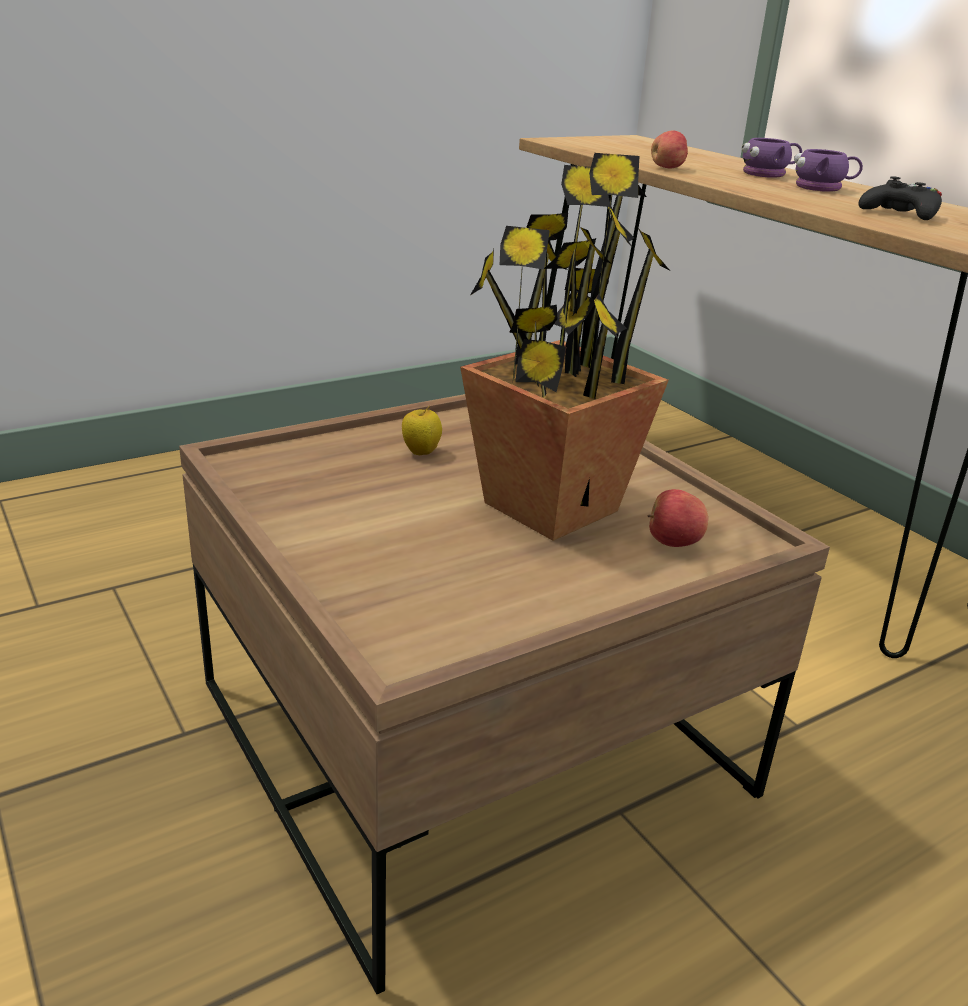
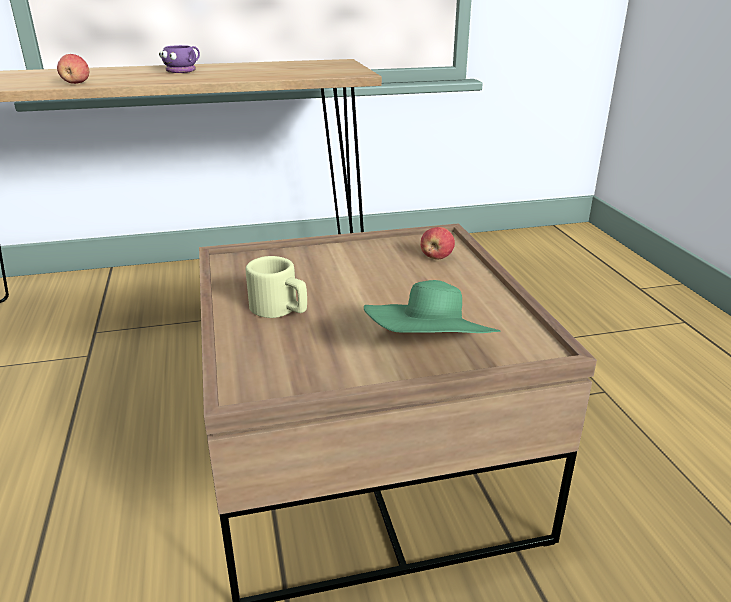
camera: 70 degrees left, 0 degrees up
apple [402,405,442,455] -> beige mug [246,256,307,318]
potted plant [460,153,670,541] -> none
purple mug [742,138,802,178] -> none
black game controller [859,176,942,220] -> none
none -> green hat [364,280,501,333]

